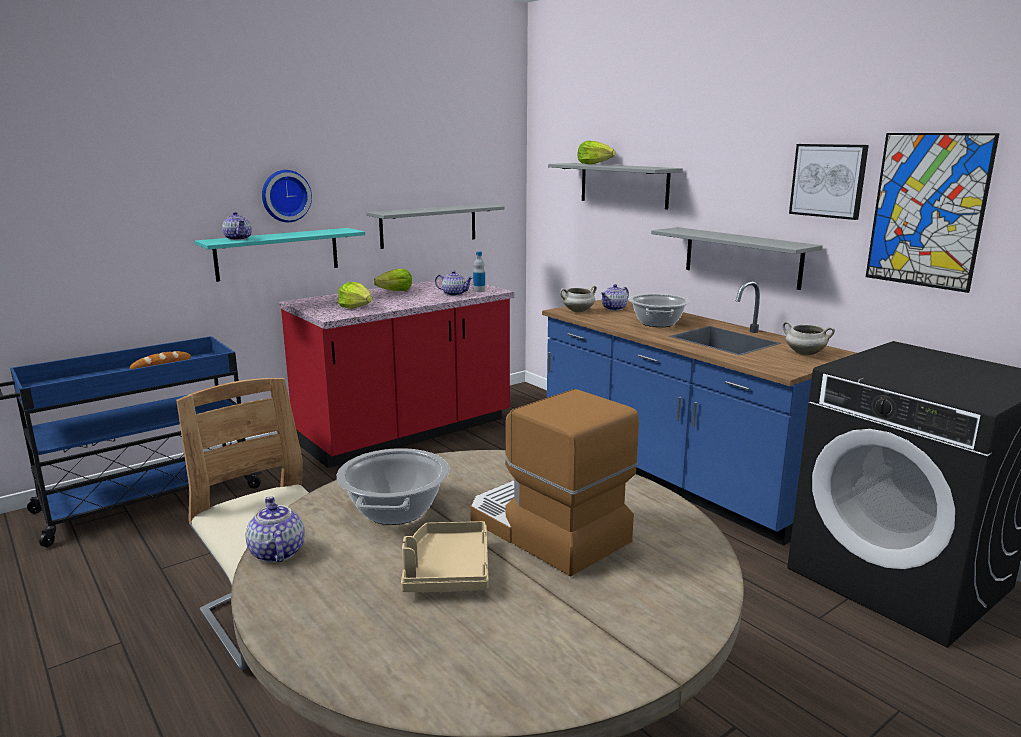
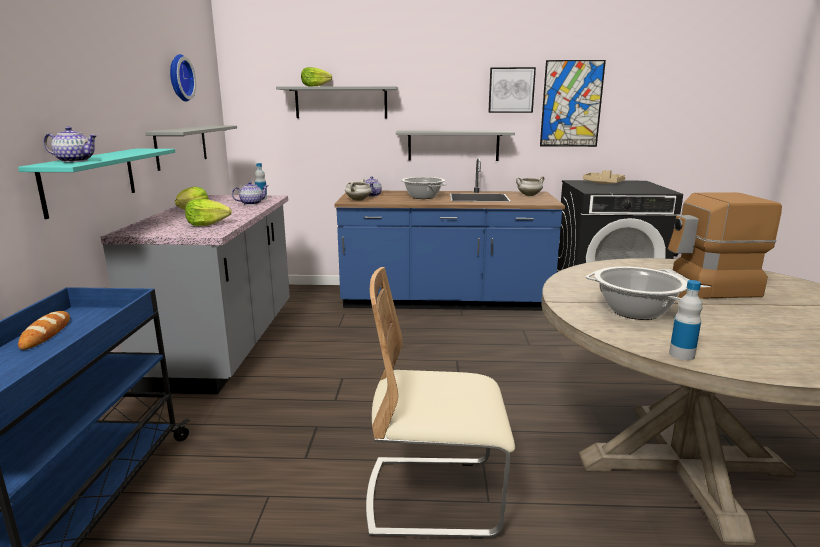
camera: 50 degrees left, 0 degrees up
teapot [246,497,305,563] -> bottle [669,280,702,360]
wall clock [262,170,312,222] -> wall clock moved to [170,54,196,102]
red counter [279,279,514,468] -> grey counter [101,195,290,394]
beige tray [401,521,488,592] -> beige tray moved to [583,170,625,184]

